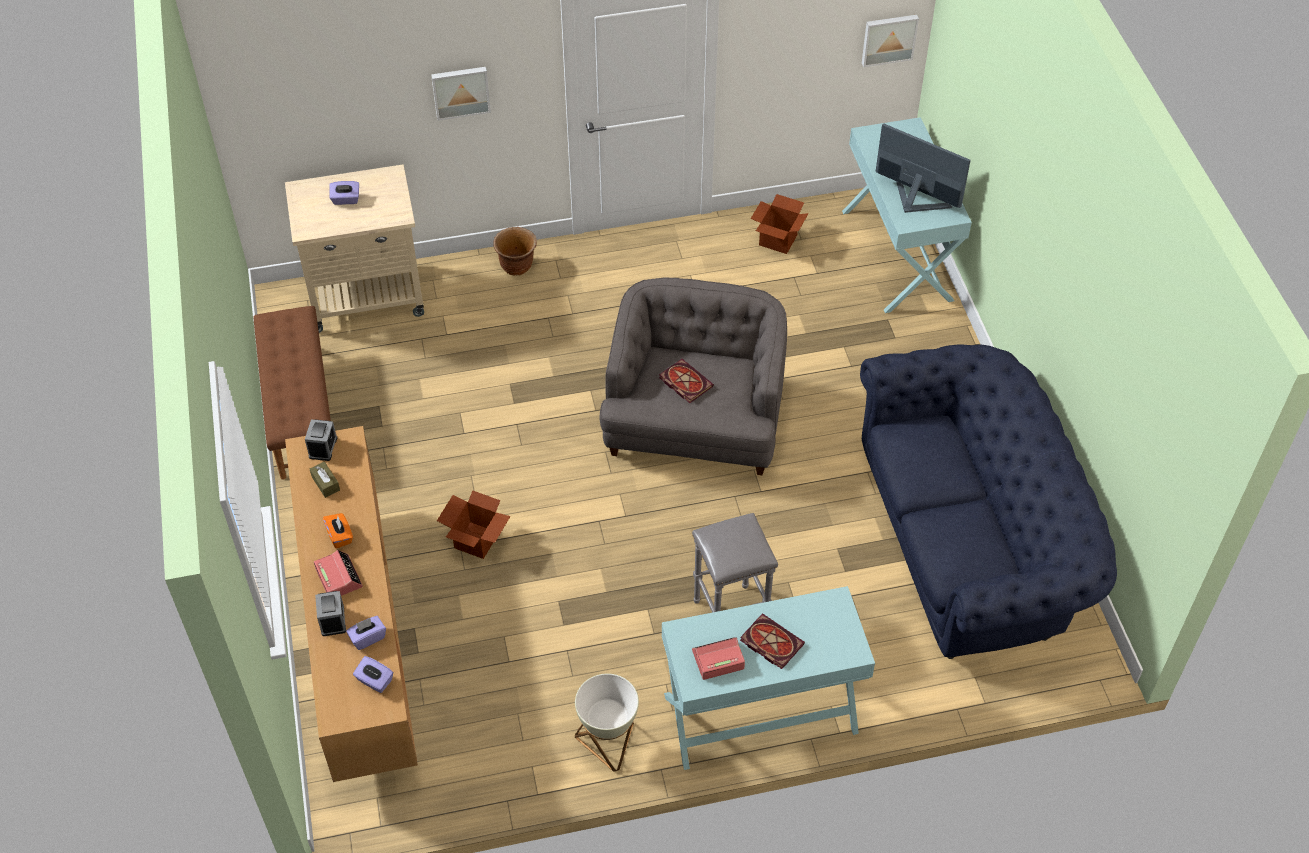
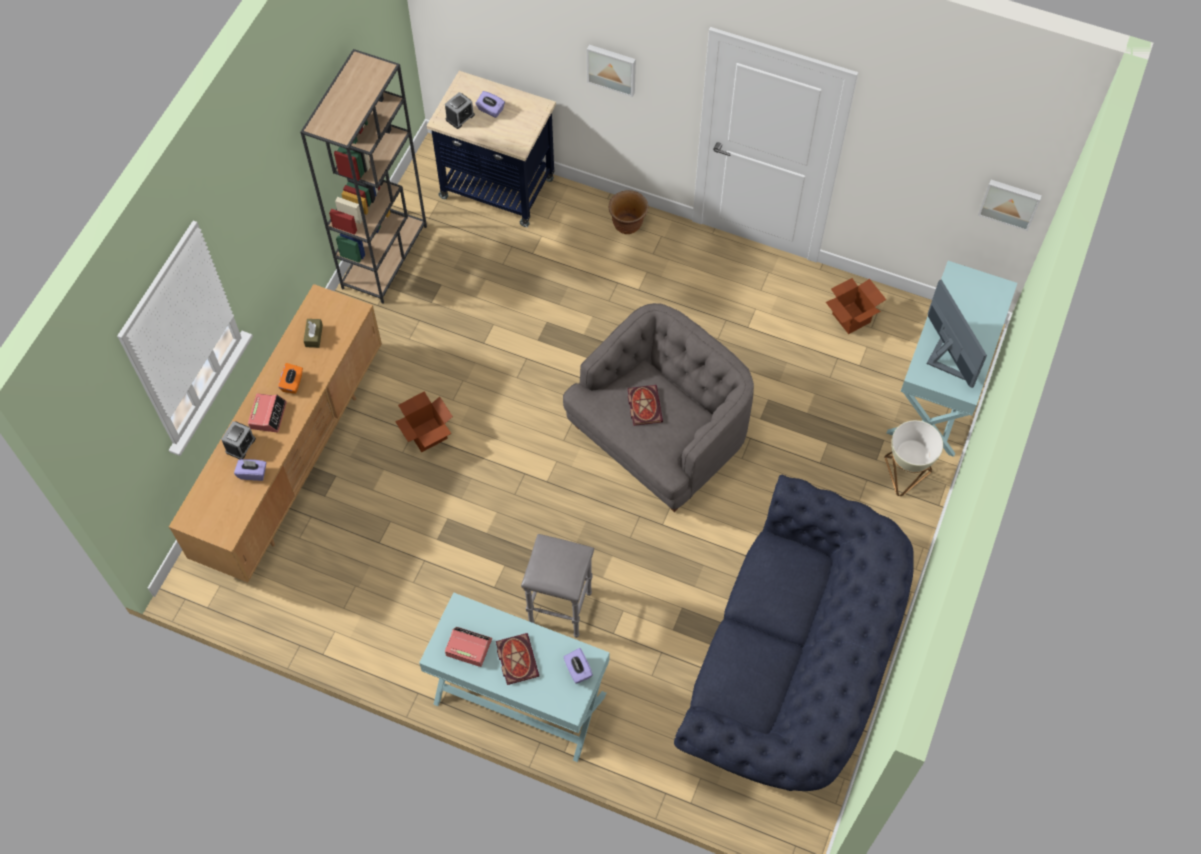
camera: 35 degrees right, 10 degrees up
brown bench [253,306,331,480] -> bookcase [300,49,427,304]
beige cart [285,164,424,333] -> blue cart [427,71,556,227]
alarm clock [305,419,337,461] -> alarm clock moved to [445,92,475,129]
purple tissue box [353,656,393,693] -> purple tissue box moved to [564,648,593,683]
planter [575,674,639,772] -> planter moved to [884,420,943,496]

